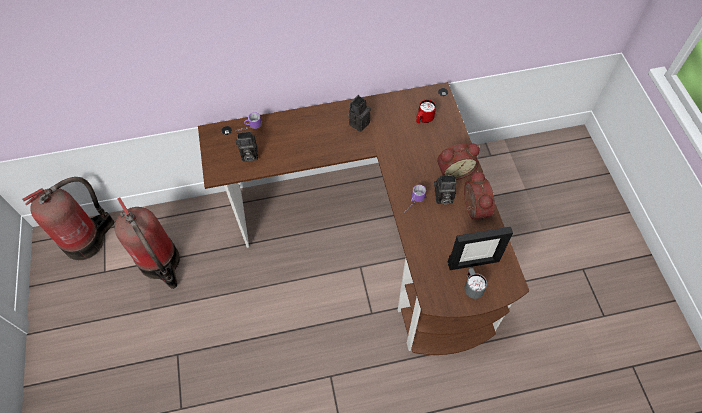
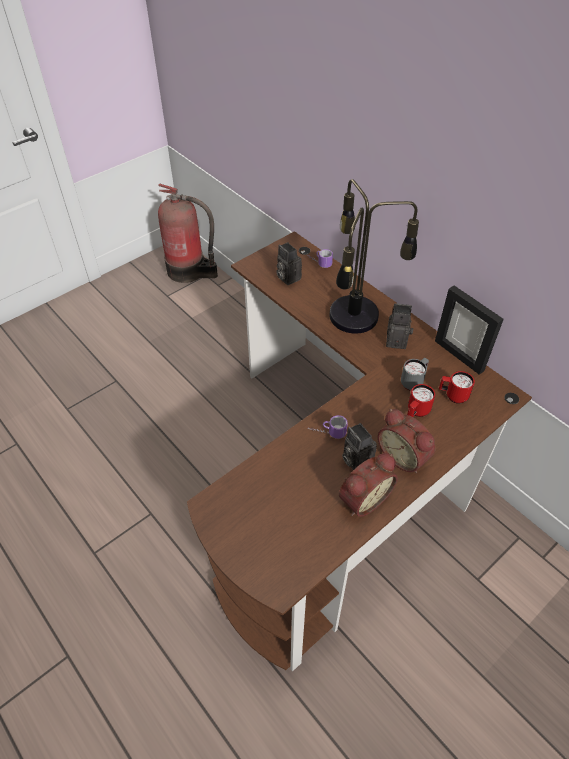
camera: 60 degrees right, 10 degrees down
fire extinguisher [114,197,180,289] -> none
picture frame [448,227,513,270] -> picture frame moved to [435,286,504,375]
grey mug [464,268,487,299] -> grey mug moved to [401,358,429,391]
none -> table lamp [329,179,419,333]
none -> red mug [407,384,435,417]

